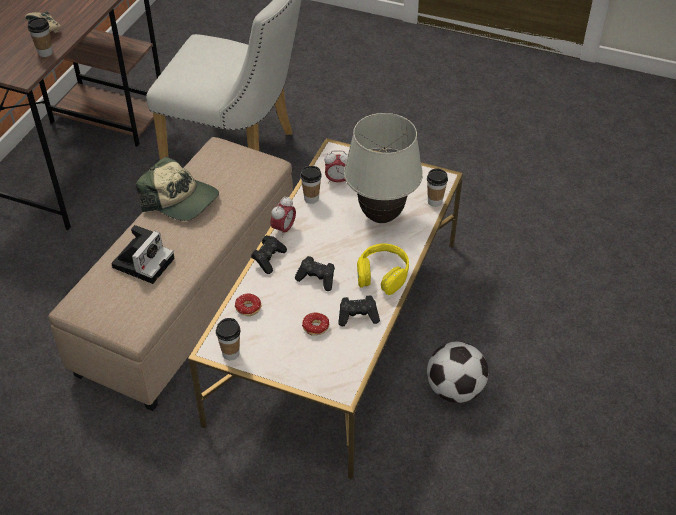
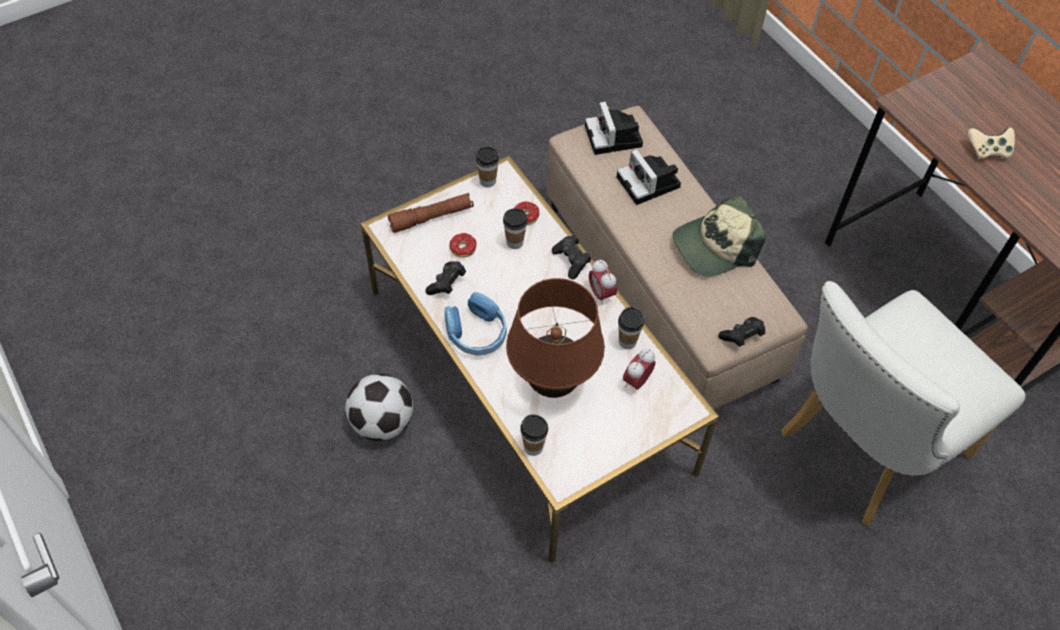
camera: 125 degrees right, 10 degrees up
cup [28,17,53,57] -> cup moved to [503,208,527,249]
black game controller [295,256,335,291] -> black game controller moved to [718,317,765,347]
white table lamp [344,113,423,223] -> brown table lamp [506,278,605,398]
yellow headphones [357,244,409,295] -> blue headphones [445,292,507,356]
none -> brown flashlight [388,193,474,233]
none -> camera [585,102,643,155]

